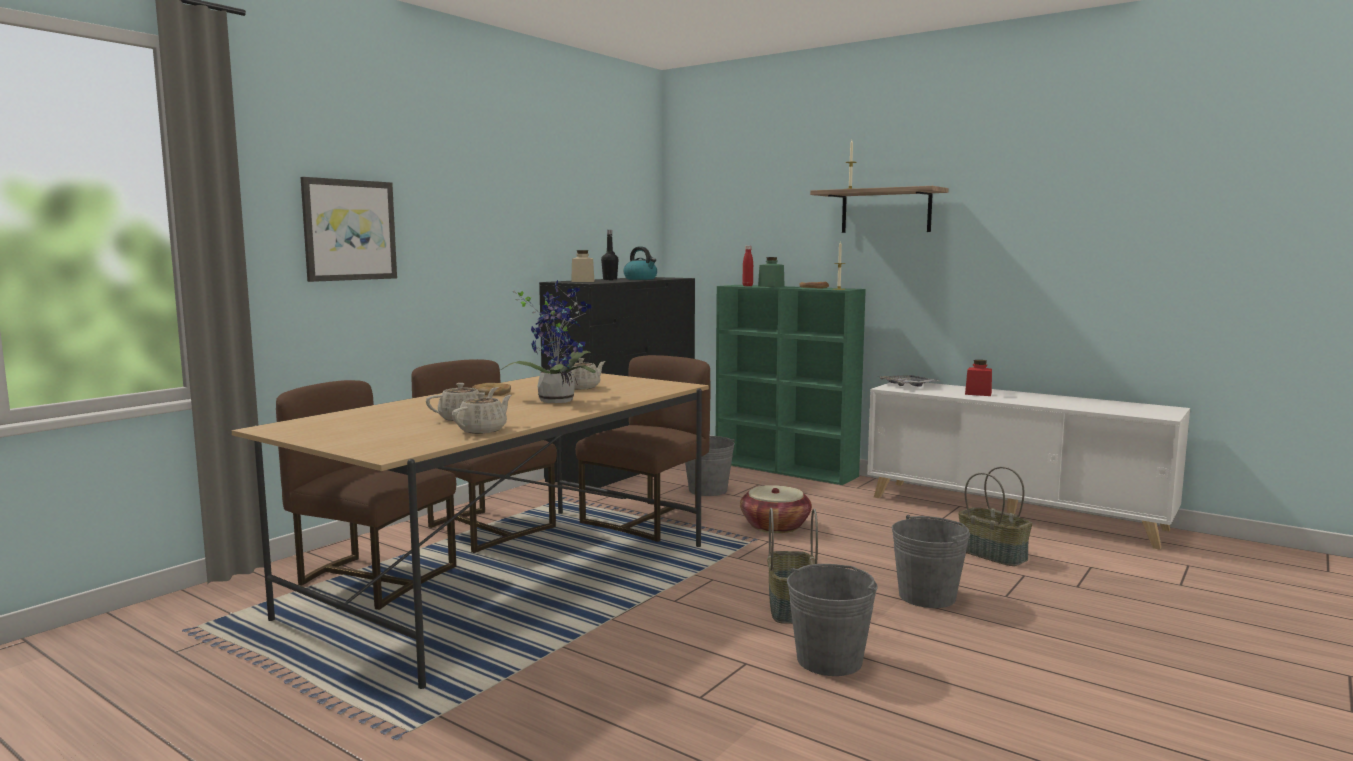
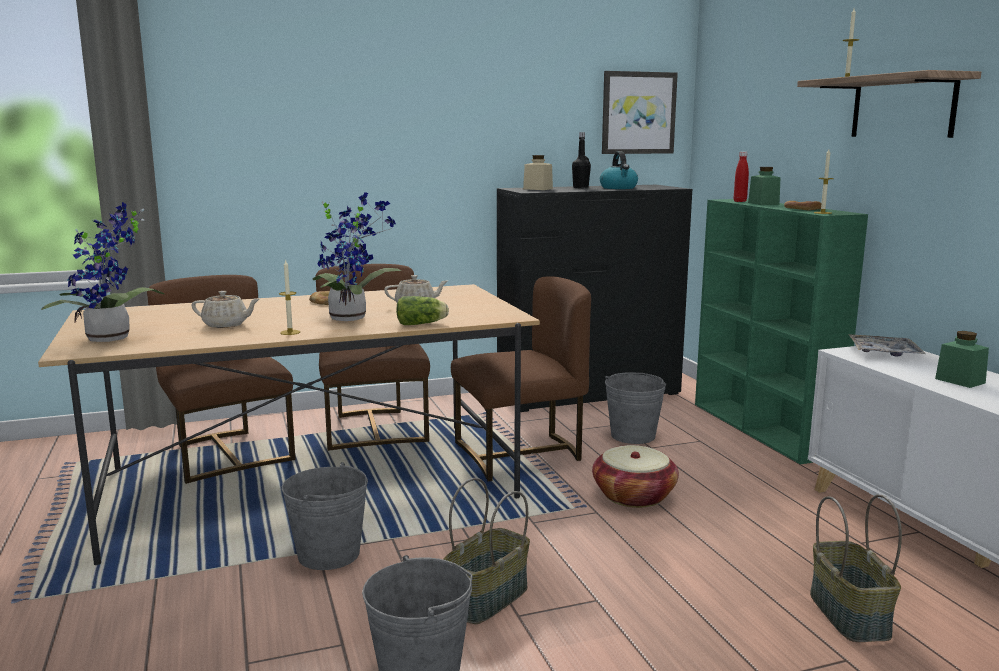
camera: 35 degrees right, 5 degrees up
picture [301,177,397,282] -> picture moved to [602,71,678,154]
beige teapot [452,392,512,434] -> none
grey bucket [892,515,970,608] -> grey bucket moved to [282,462,368,570]
red jar [965,360,992,396] -> green jar [935,331,989,388]
none -> potted plant [41,202,165,342]
none -> candle [279,260,300,335]
none -> lettuce [396,296,449,325]

